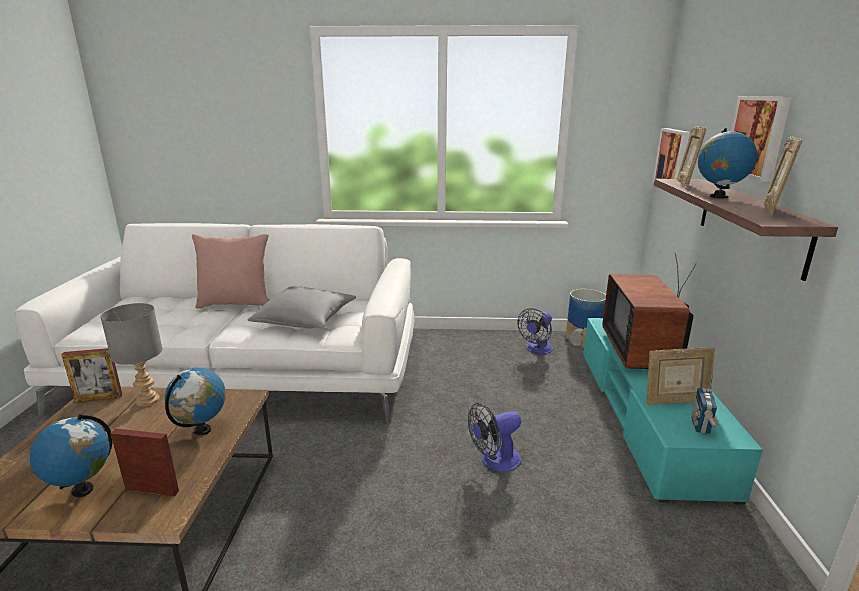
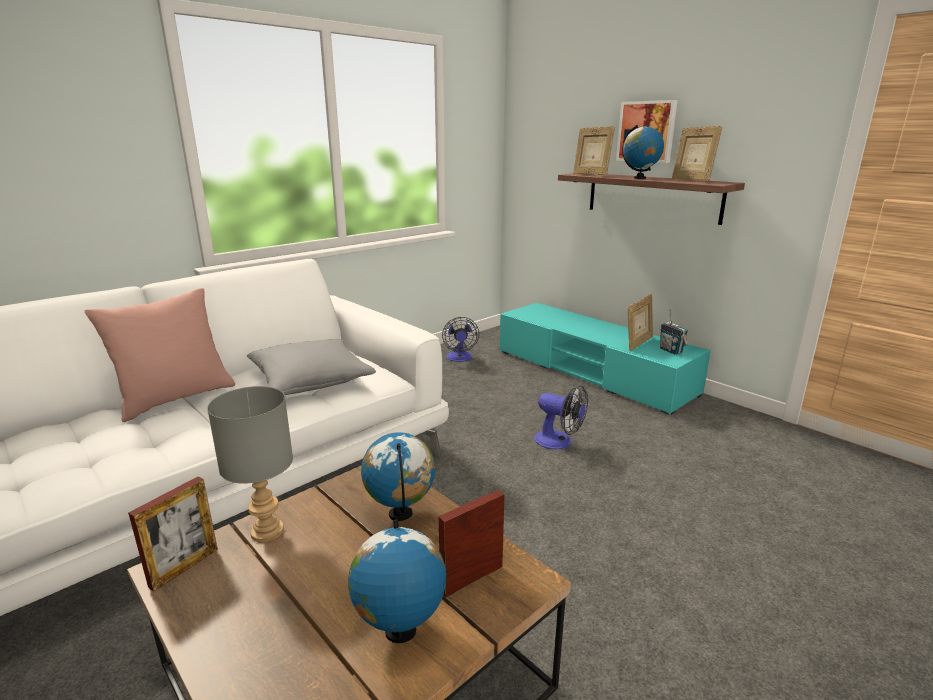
camera: 45 degrees left, 0 degrees up
fan [468,403,521,472] -> fan turned 75 degrees counterclockwise [534,385,588,449]
planter [566,289,606,348] -> none
television [602,253,697,369] -> none
picture [653,128,690,182] -> none

